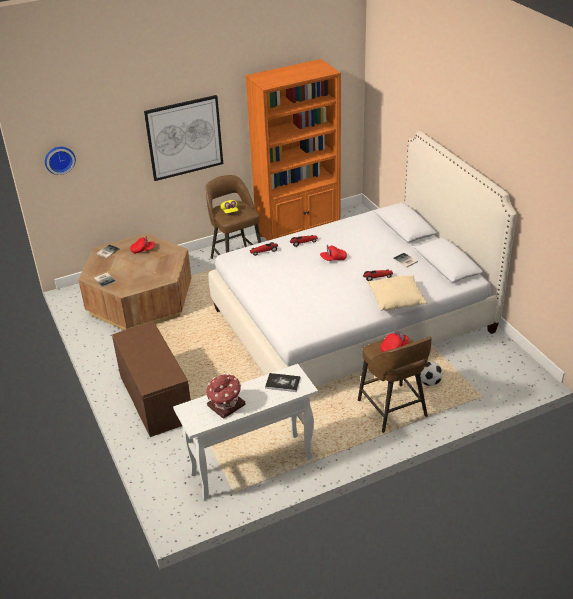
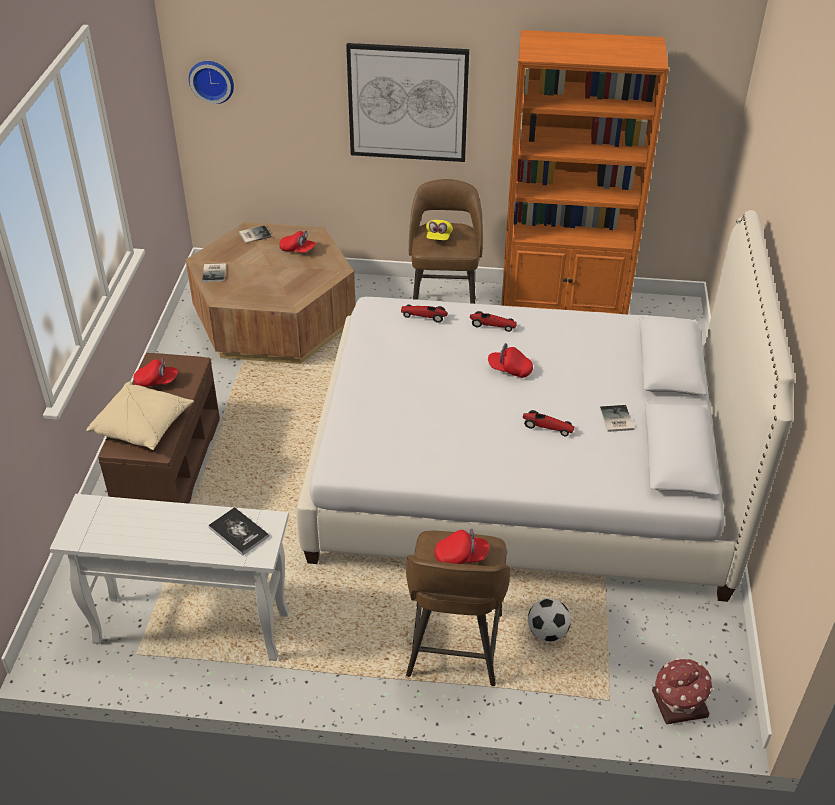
camera: 30 degrees right, 5 degrees up
toy house [206,373,246,419] -> toy house moved to [652,658,713,724]
beige pillow [367,275,427,311] -> beige pillow moved to [86,381,194,450]
none -> red cap [133,358,178,387]

